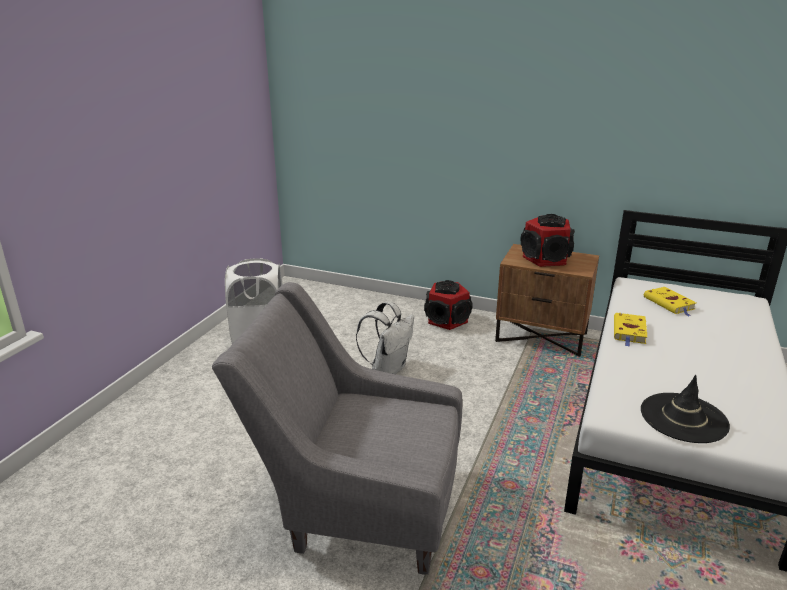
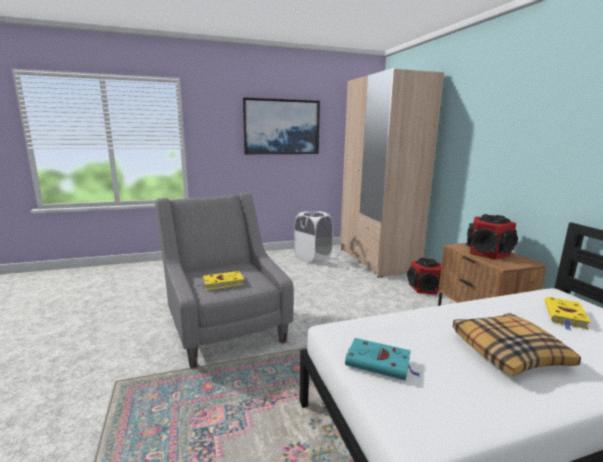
camera: 50 degrees right, 10 degrees down
white backpack [356,301,414,374] -> none
yellow book [614,313,647,347] -> yellow book moved to [197,271,245,290]
black hat [641,375,730,443] -> turquoise book [345,338,420,381]
none -> picture [243,97,320,154]
none -> beige wardrobe [340,68,444,278]
none -> pillow [453,313,581,376]

